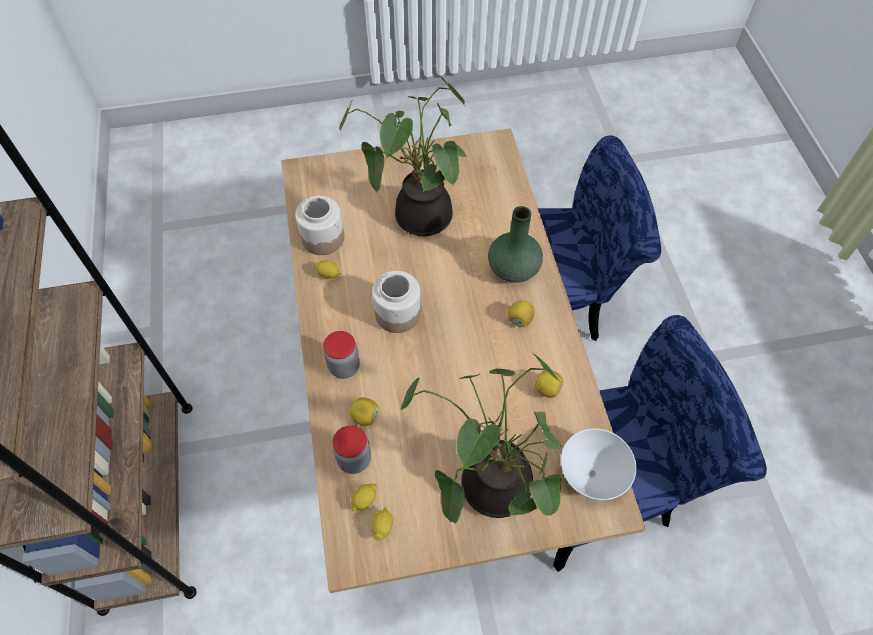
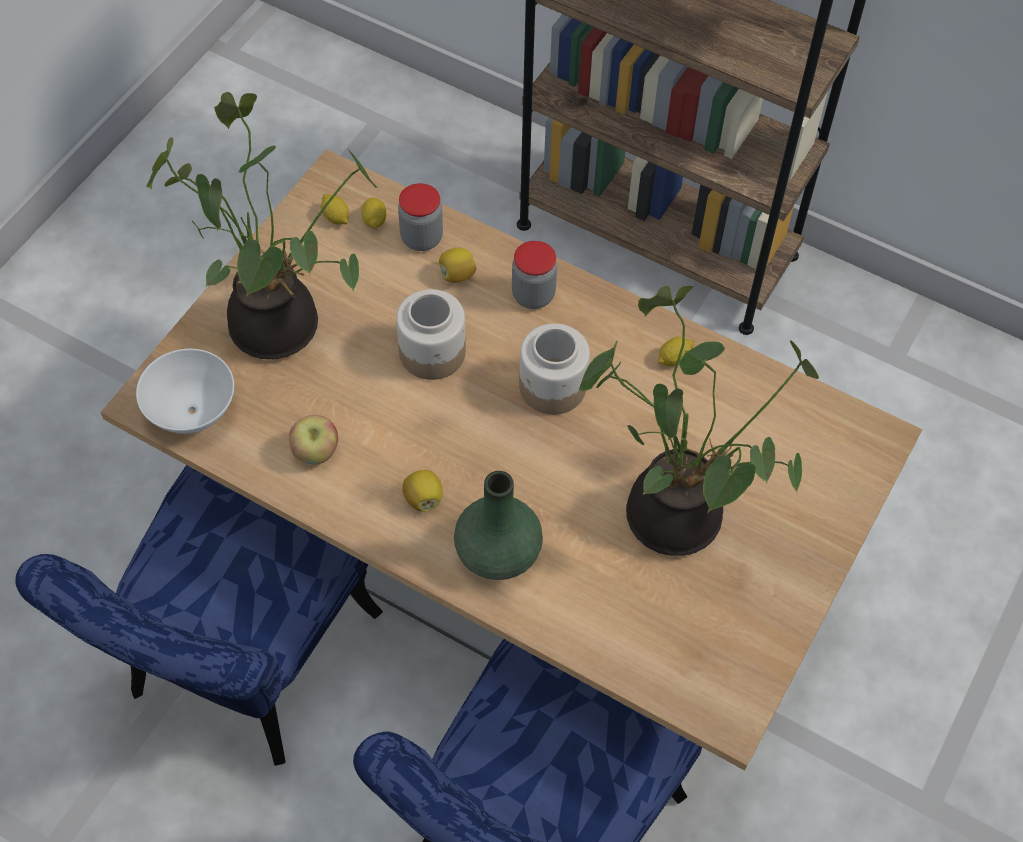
camera: 130 degrees right, 0 degrees up
jar [295,196,344,255] -> jar moved to [396,289,466,380]
lemon [535,370,564,398] -> apple [289,415,338,464]

